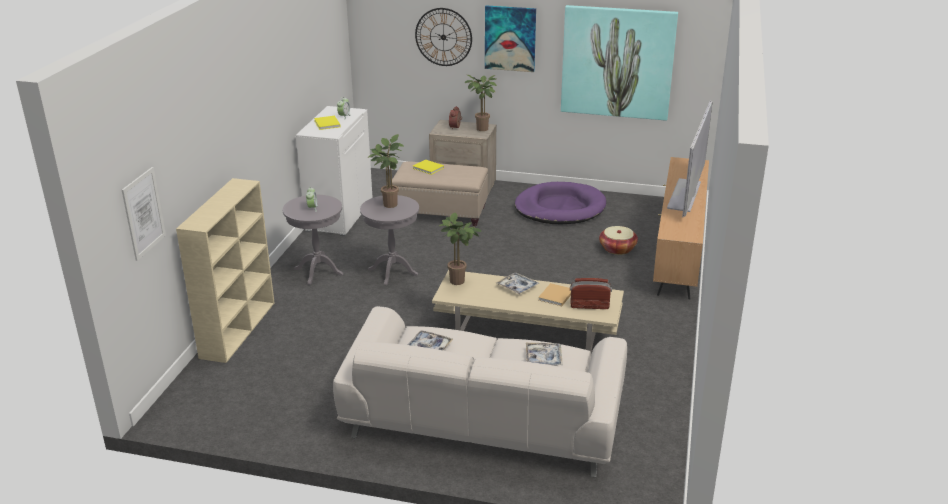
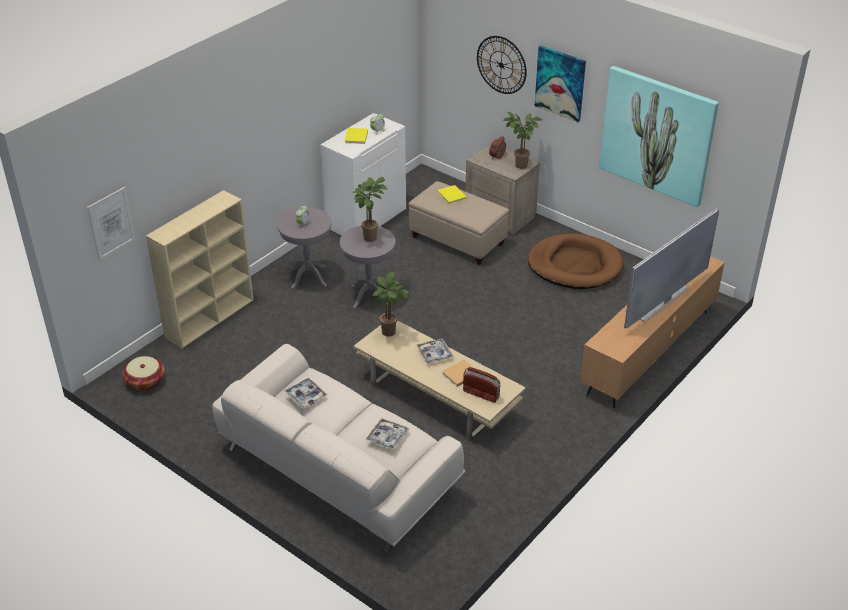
camera: 25 degrees right, 10 degrees up
purple dog bed [515,182,606,224] -> brown dog bed [528,233,623,289]
basket [599,226,638,255] -> basket moved to [122,356,165,391]

